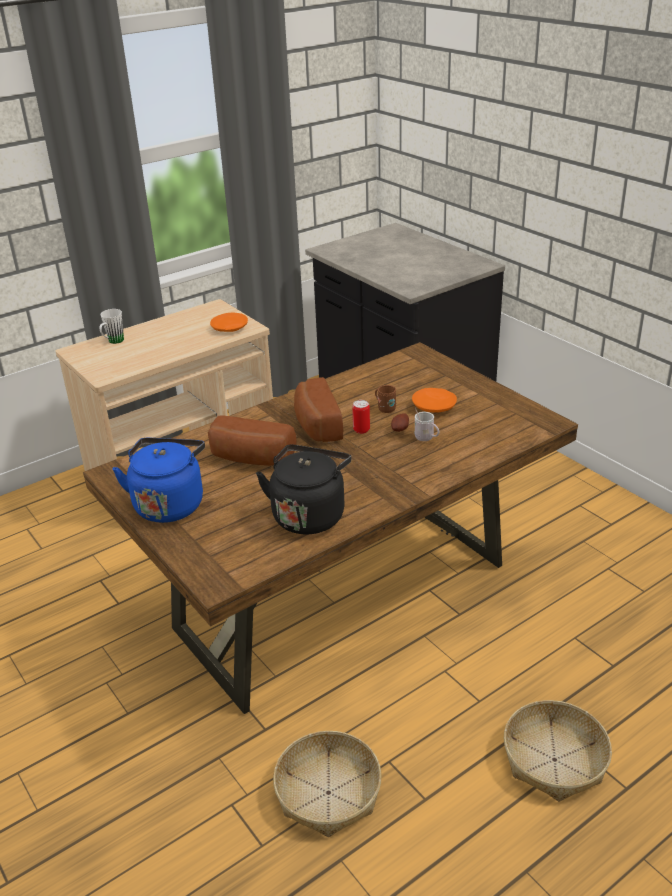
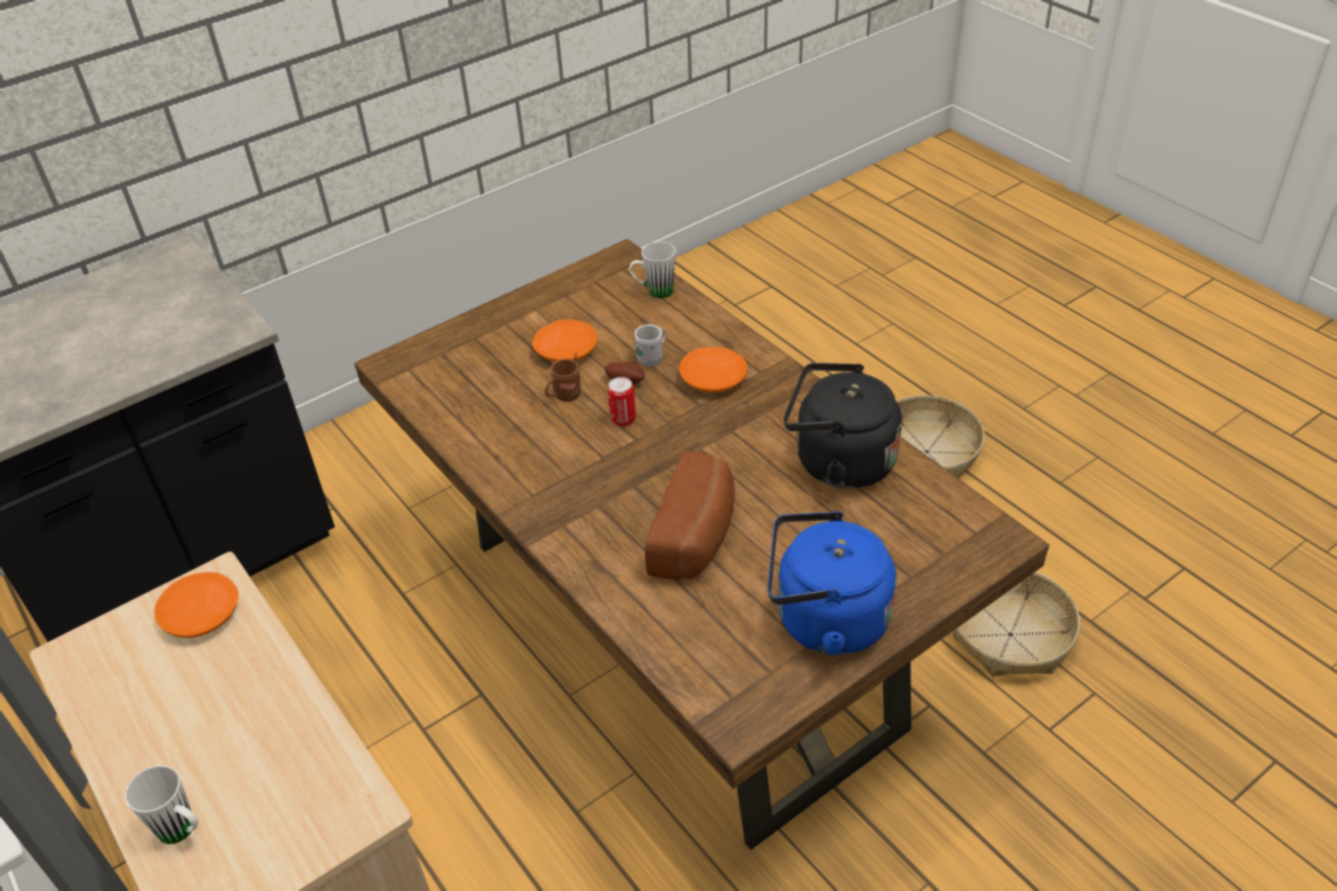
camera: 90 degrees left, 10 degrees up
bread [294,377,343,442] -> none
none -> white mug [629,242,676,298]
none -> orange plate [679,347,747,392]

